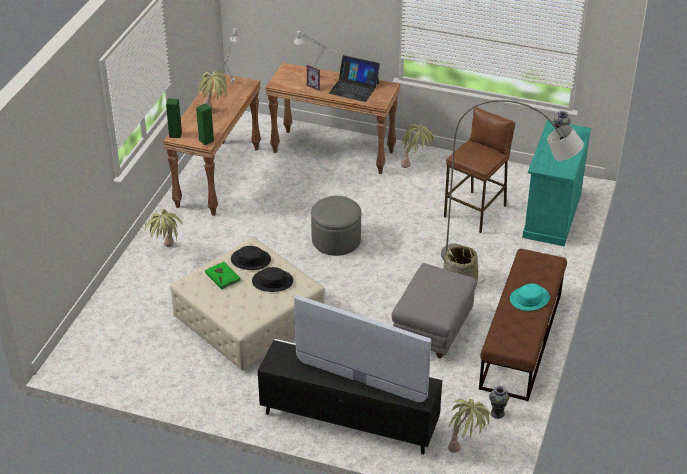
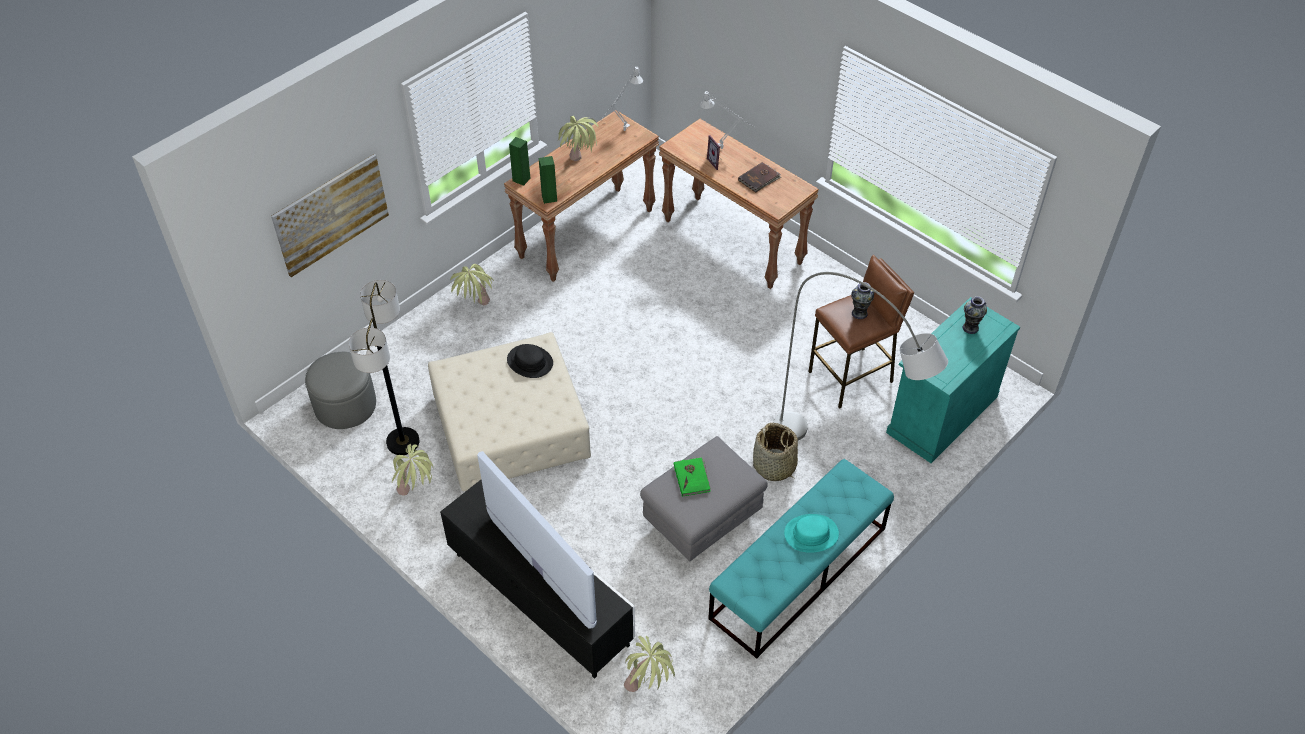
camera: 25 degrees right, 10 degrees up
green book [205,261,240,289] -> green book moved to [674,457,711,497]
black hat [252,267,293,292] -> none
grey ottoman [311,196,361,256] -> grey ottoman moved to [305,352,376,429]
laptop [329,55,380,102] -> brown book [738,162,781,193]
potted plant [401,124,435,168] -> potted plant moved to [392,444,433,496]
brown bench [479,249,567,401] -> turquoise bench [708,459,894,659]
vase [489,386,509,419] -> vase moved to [851,282,874,319]
none -> picture [271,154,389,277]
none -> floor lamp [349,280,420,455]

